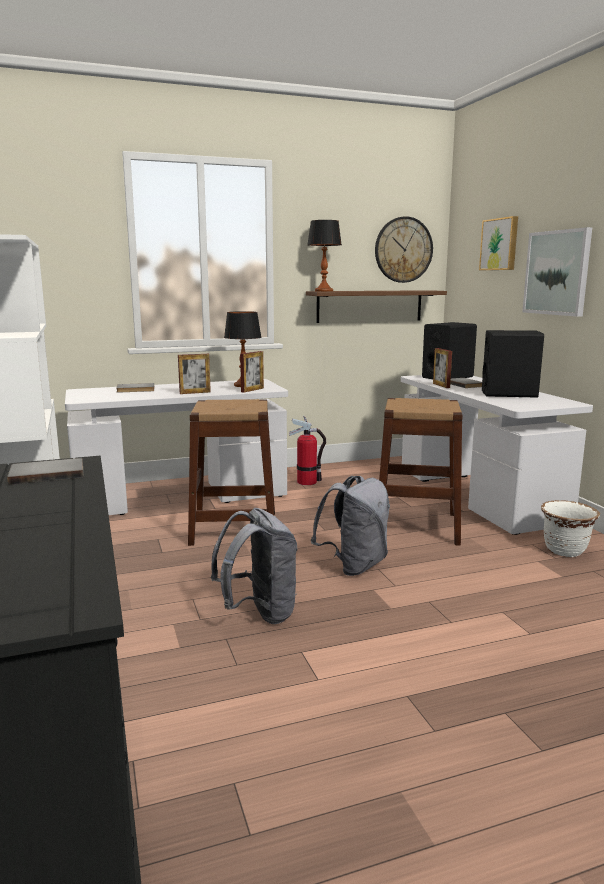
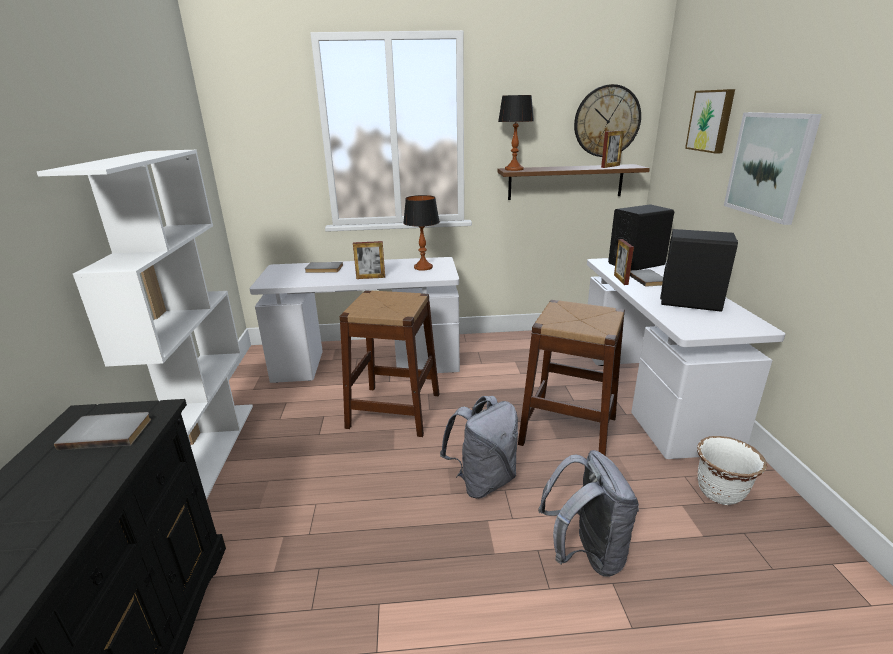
camera: 15 degrees right, 10 degrees up
grey backpack [211,508,298,624] -> grey backpack moved to [538,450,639,577]
picture frame [240,351,264,393] -> picture frame moved to [601,130,624,168]
fire extinguisher [289,416,326,485] -> none

